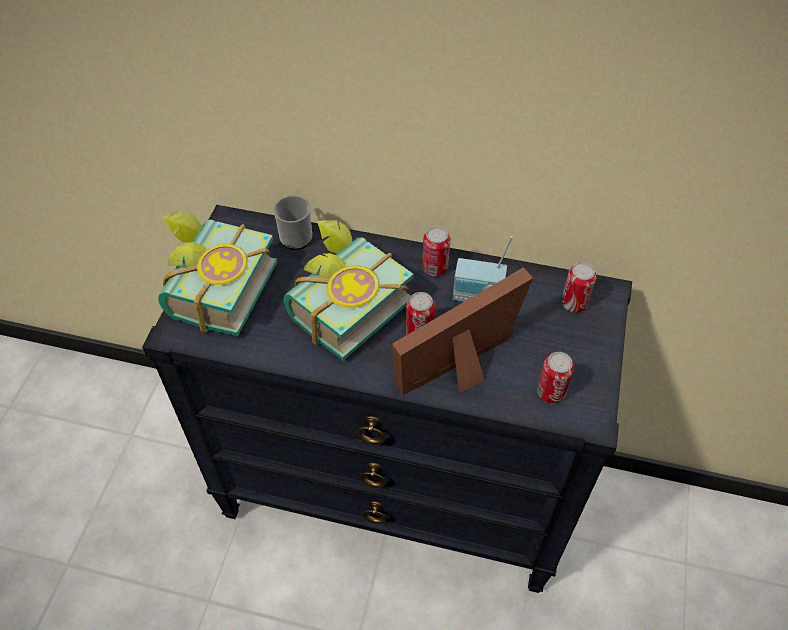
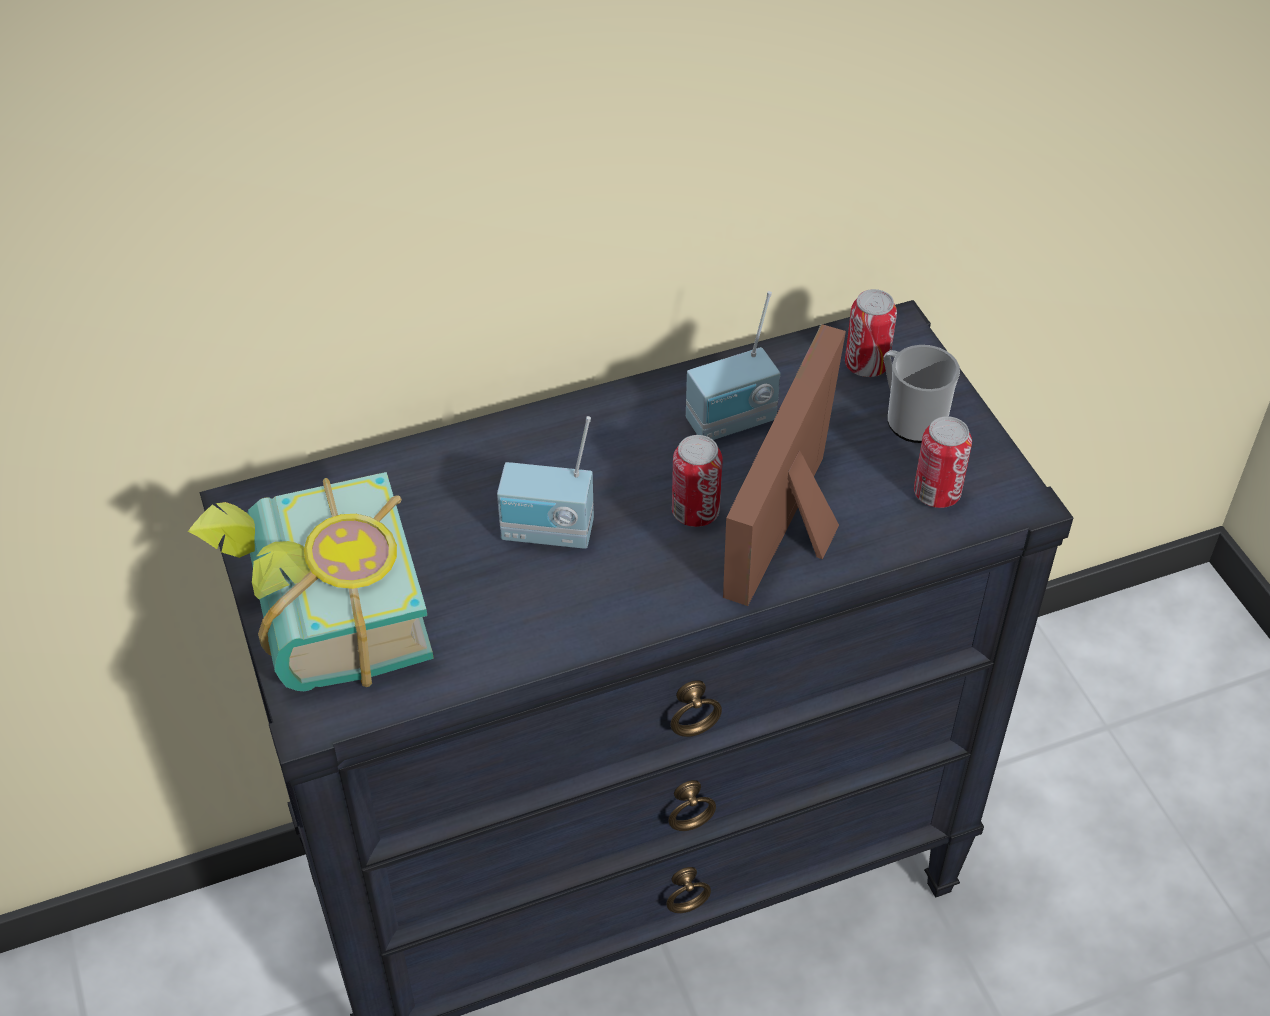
camera: 35 degrees left, 5 degrees down
mug [273,194,312,250] -> mug moved to [884,345,960,443]
book [284,220,414,360] -> radio [497,416,594,549]
can [422,226,450,276] -> none

